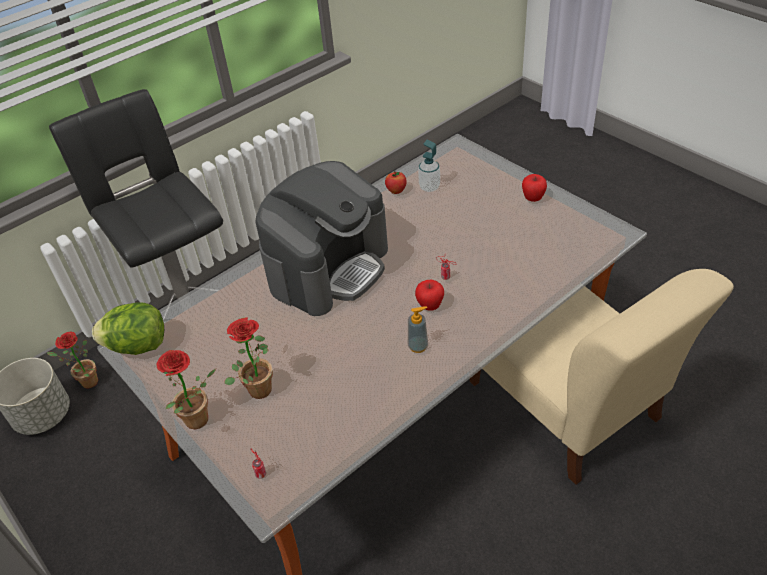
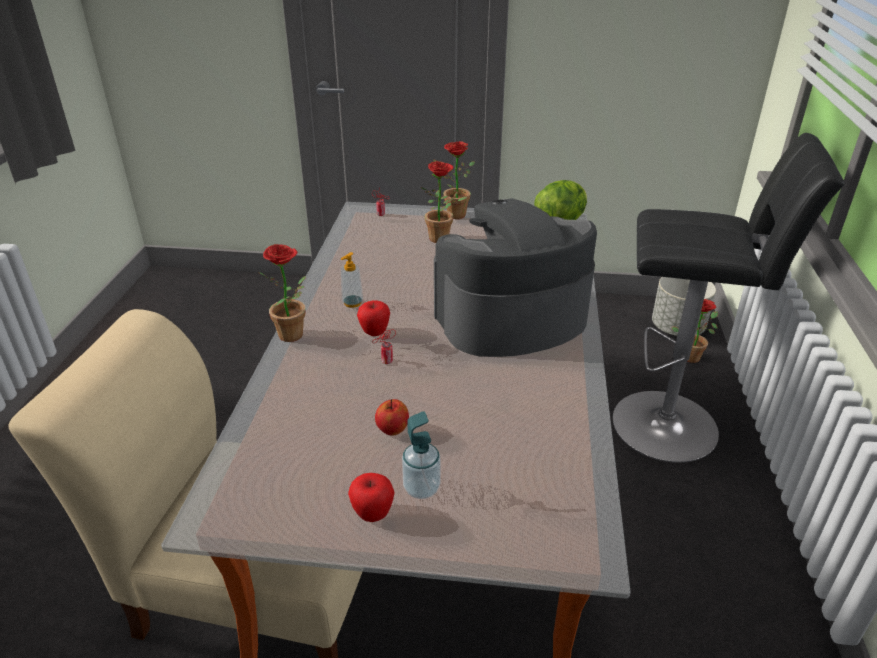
camera: 135 degrees right, 10 degrees down
coffee machine [255,161,388,316] -> coffee machine turned 75 degrees clockwise [434,198,597,357]
apple [385,171,407,194] -> apple moved to [375,399,409,436]
soap dispenser [418,140,440,192] -> soap dispenser moved to [402,411,441,499]
none -> potted plant [259,244,306,342]

